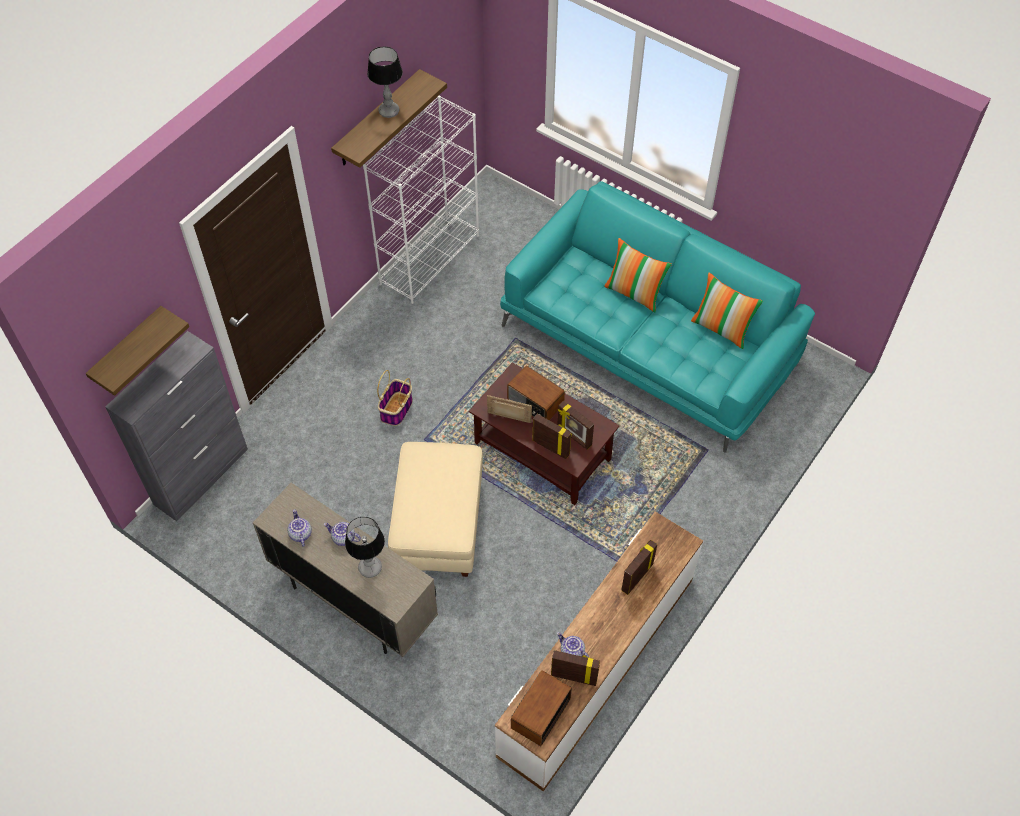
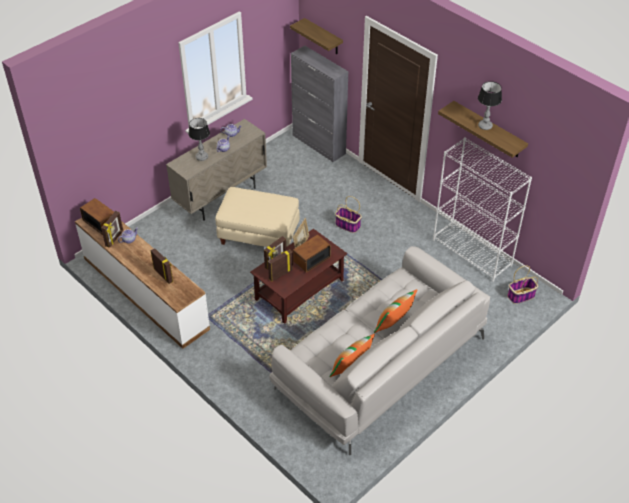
camera: 100 degrees right, 10 degrees down
turquoise sofa [500,181,815,452] -> grey sofa [269,246,490,455]
none -> basket [507,265,538,304]

